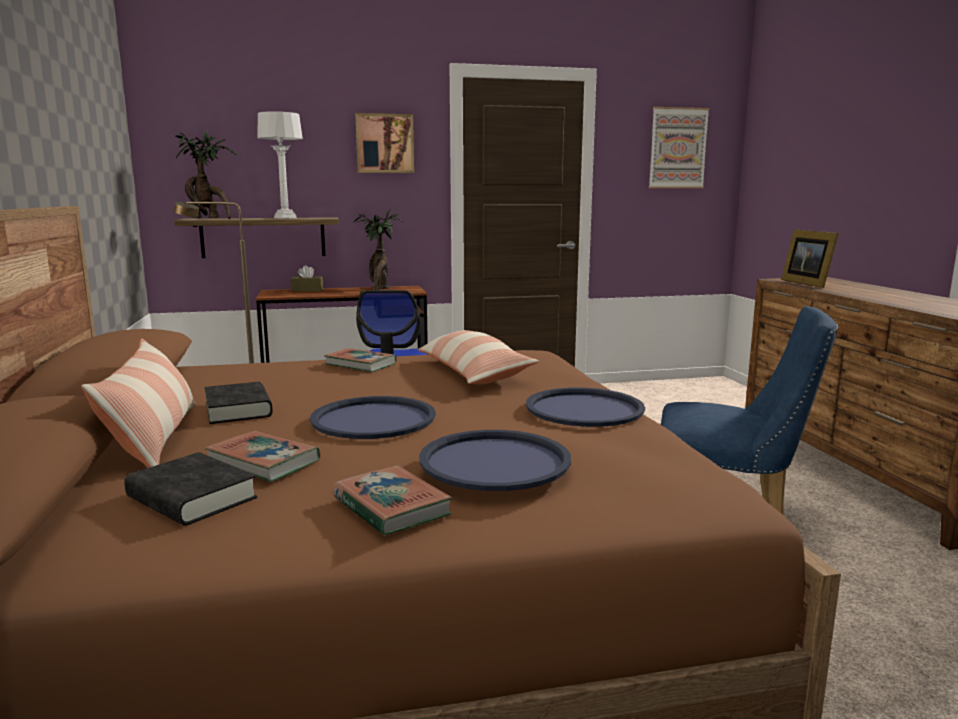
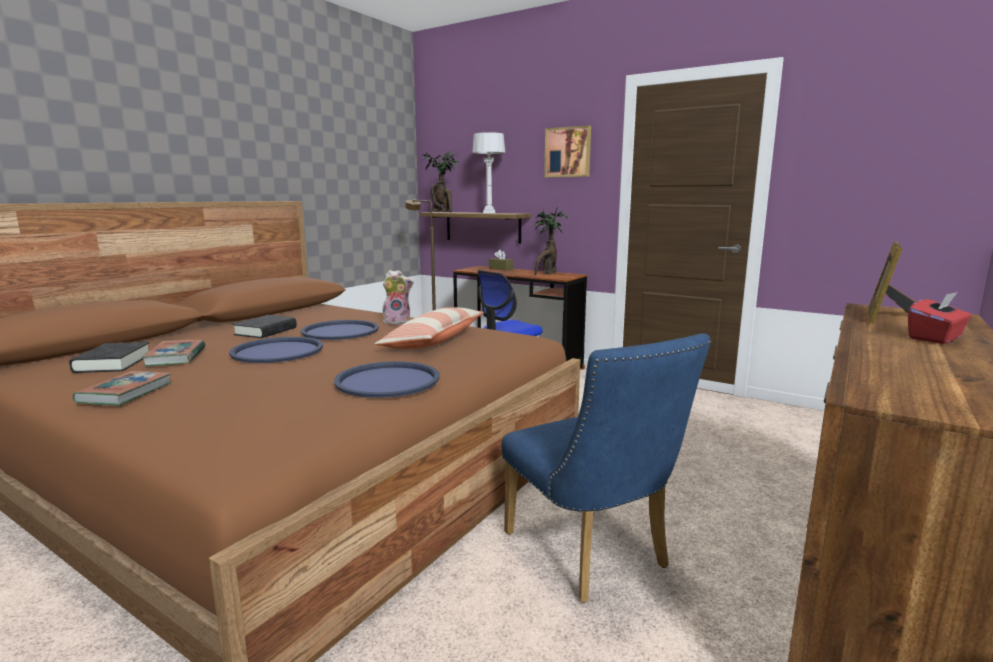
camera: 45 degrees right, 0 degrees up
pillow [81,339,196,468] -> none
book [324,348,397,372] -> plush toy [383,270,414,325]
blue tray [419,430,571,491] -> blue tray moved to [301,320,379,340]
picture [649,107,710,188] -> none
none -> red tissue box [908,292,972,344]

